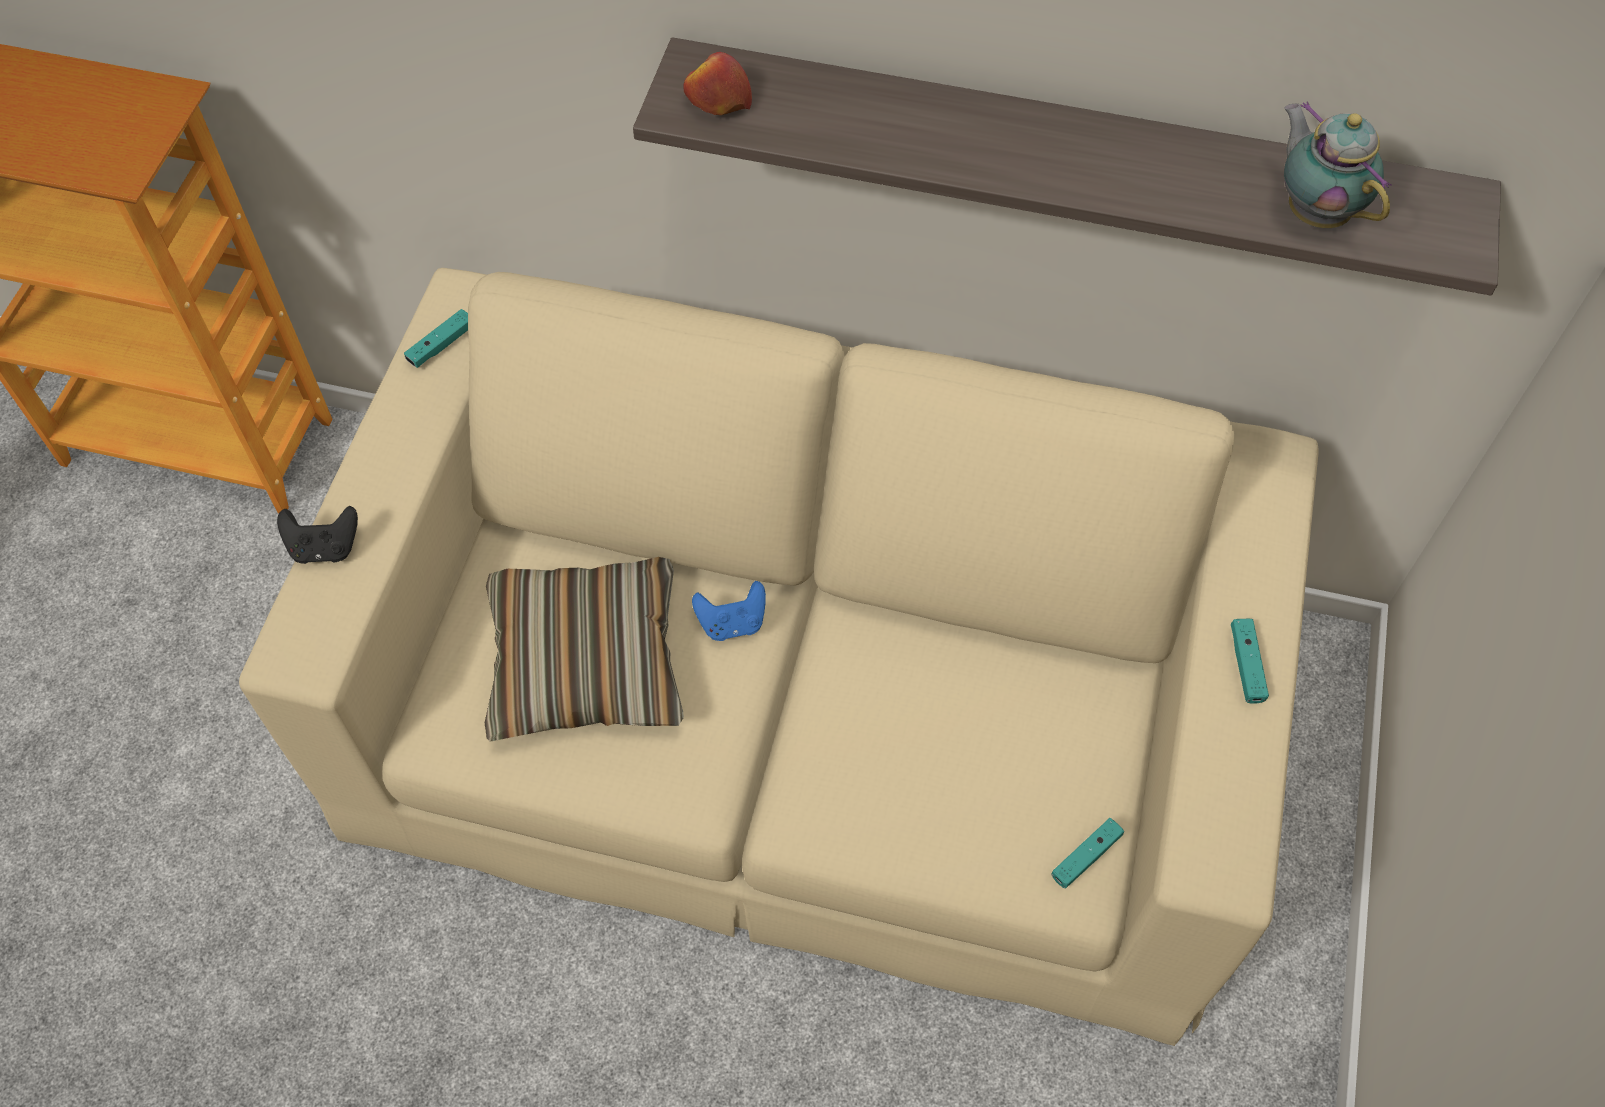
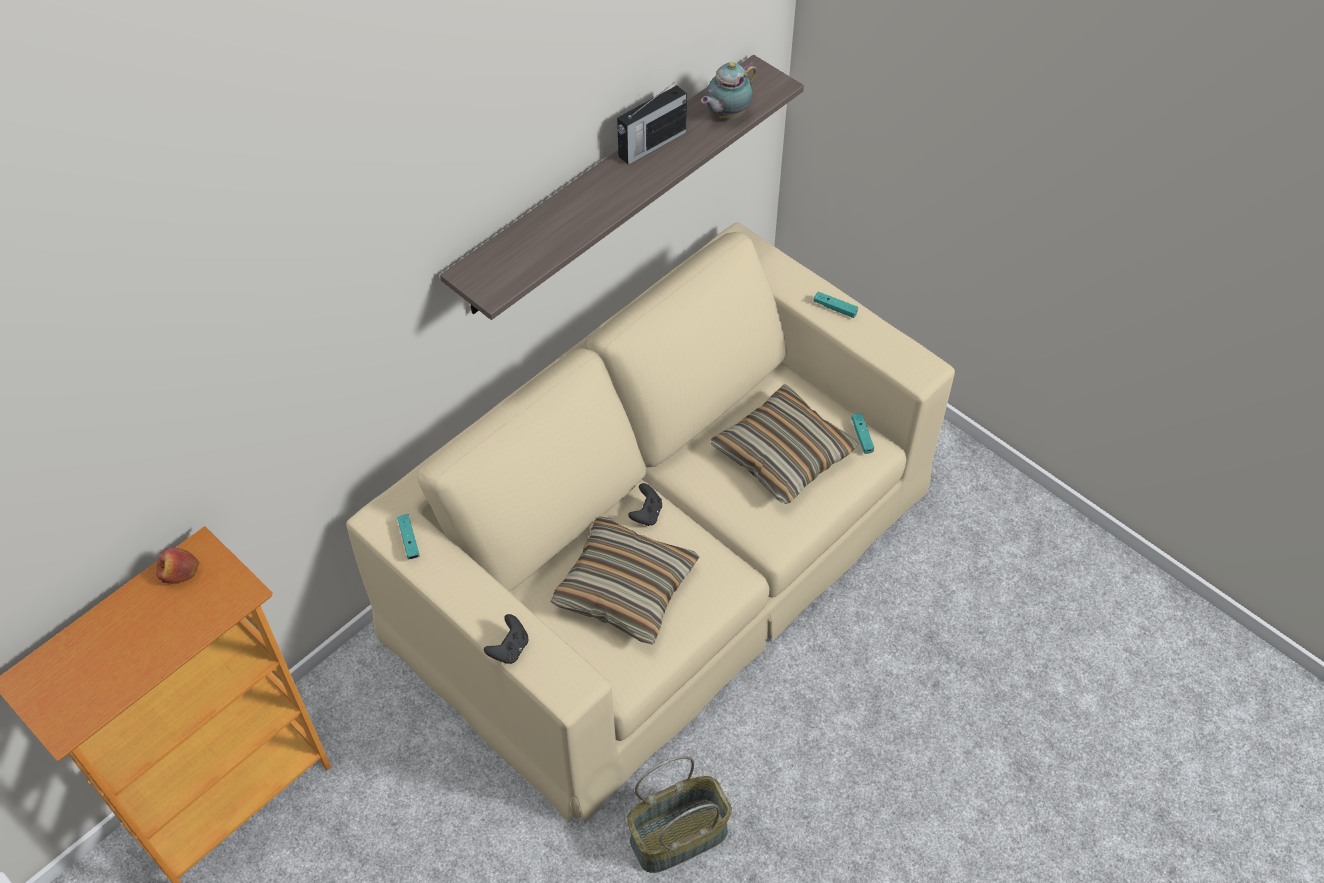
camera: 60 degrees left, 5 degrees down
apple [684,52,752,115] -> apple moved to [156,548,199,584]
blue game controller [692,581,766,641] -> black game controller [628,483,662,526]
teapot [1284,102,1391,228] -> teapot turned 45 degrees counterclockwise [701,62,757,119]
none -> radio [617,82,687,165]
none -> basket [627,756,732,873]
none -> pillow [711,384,858,504]

